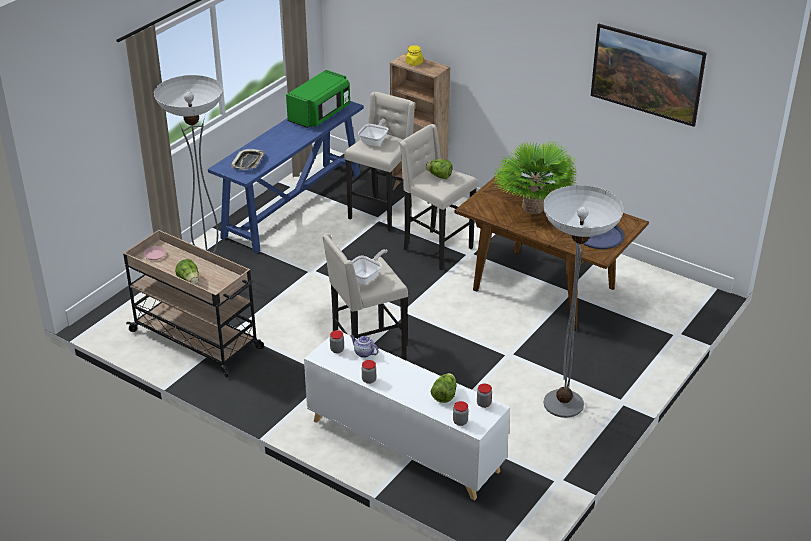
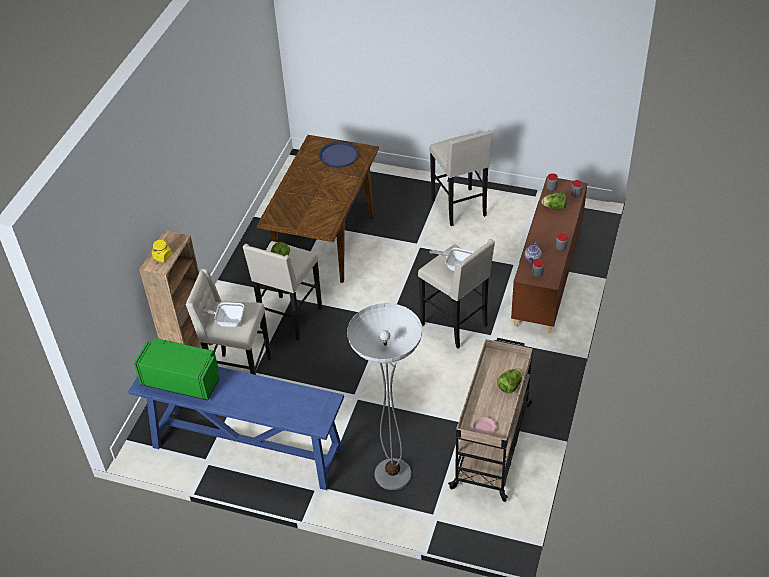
camera: 105 degrees left, 10 degrees up
tray [231,149,265,170] -> none
white cabinet [304,333,510,500] -> brown cabinet [511,176,587,333]
potted plant [493,140,577,214] -> none
floor lamp [543,185,624,418] -> beige stool [430,130,493,226]
picture [591,24,707,127] -> none

